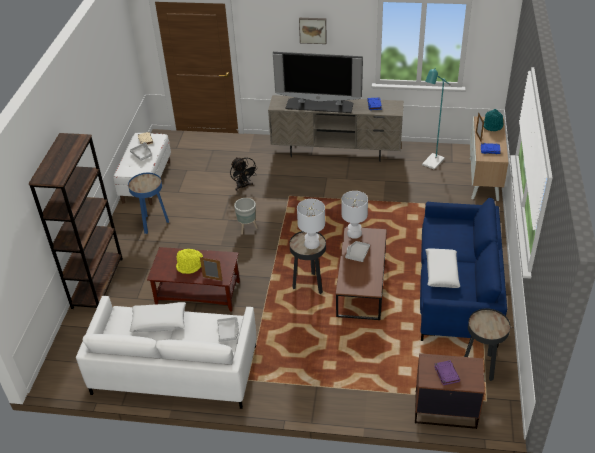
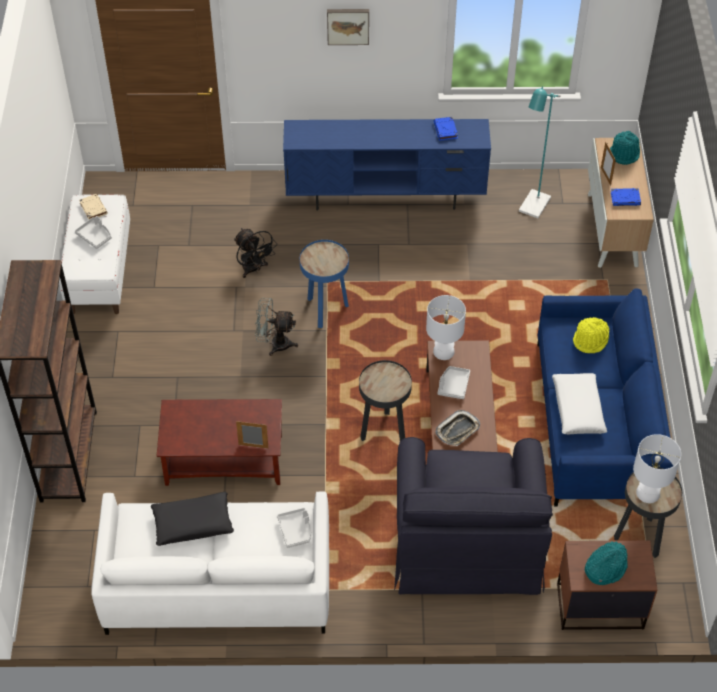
camera: 10 degrees left, 10 degrees up
blue side table [128,173,169,234] -> blue side table moved to [300,240,349,328]
white pillow [130,302,186,332] -> black pillow [151,492,234,546]
yellow hat [176,249,203,274] -> yellow hat moved to [573,317,609,353]
grey planter [234,198,257,234] -> grey fan [255,298,298,356]
beige tv stand [268,95,404,162] -> blue tv stand [283,119,491,211]
television [273,52,363,113] -> none
white table lamp [297,199,325,249] -> white table lamp moved to [633,434,681,503]
purple book [434,360,460,385] -> turquoise hat [585,541,628,585]
none -> black armchair [394,437,553,595]
none -> tray [435,410,480,446]

